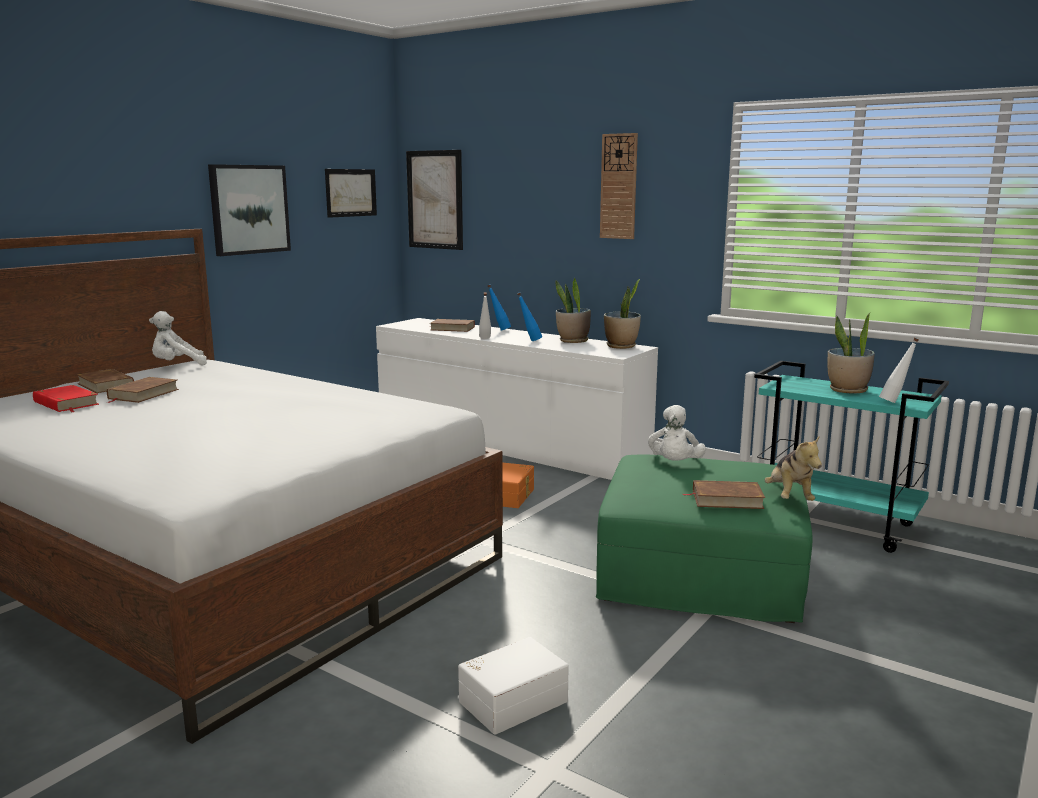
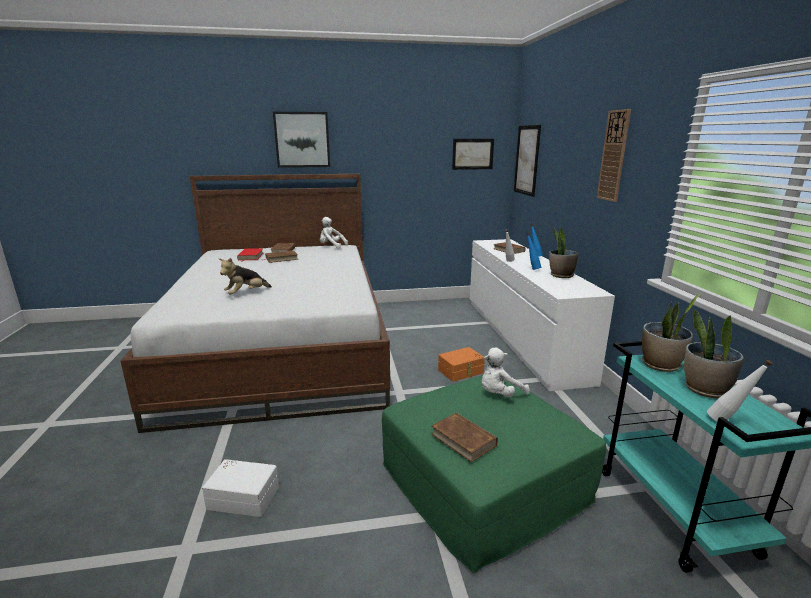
camera: 45 degrees right, 5 degrees up
picture [208,164,291,256] -> picture moved to [273,112,330,168]
potted plant [604,279,641,349] -> potted plant moved to [642,294,701,372]
plush toy [765,435,822,501] -> plush toy moved to [218,258,272,295]

